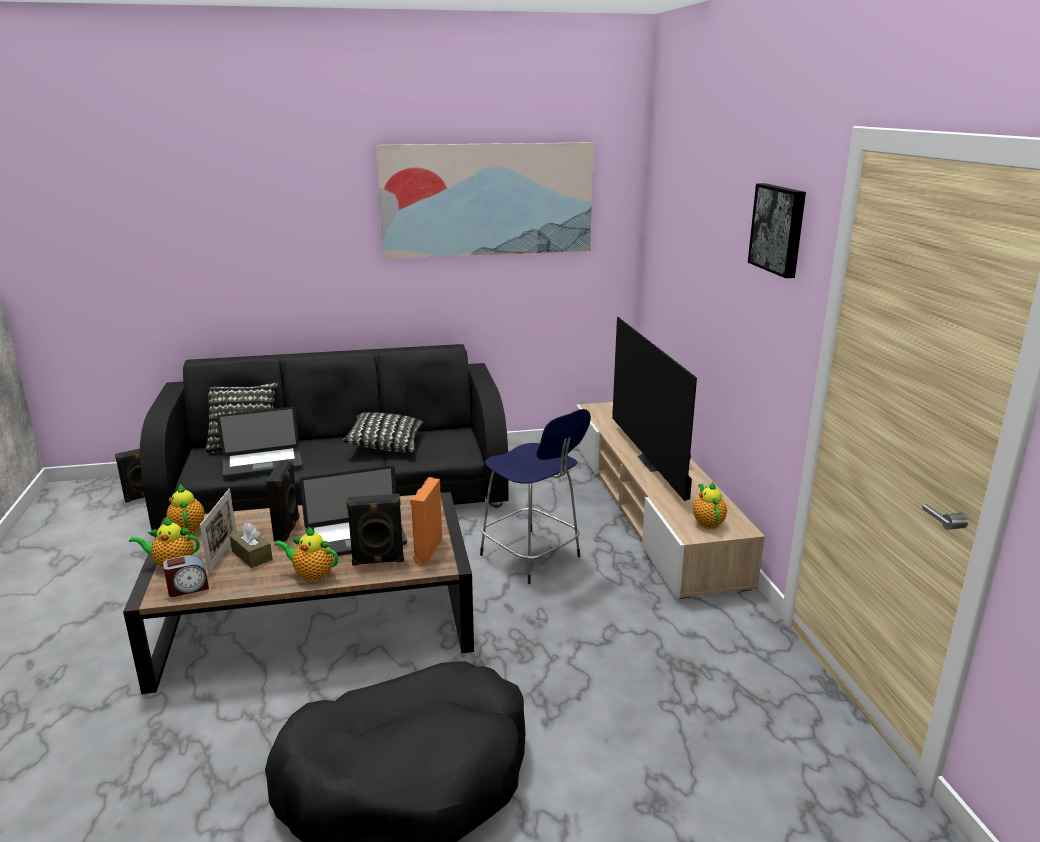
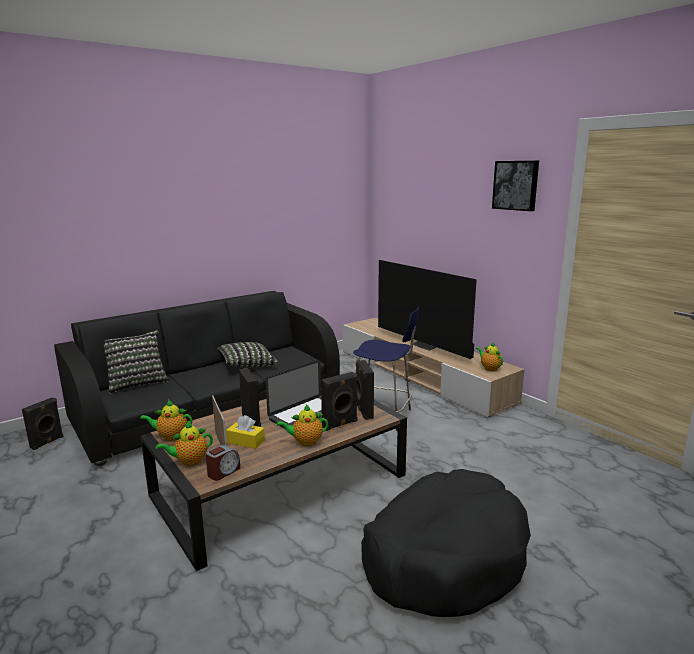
camera: 25 degrees left, 5 degrees down
teapot [166,484,204,534] -> teapot turned 45 degrees counterclockwise [140,400,192,441]
laptop [217,407,303,478] -> none
brown tissue box [230,523,272,568] -> yellow tissue box [226,415,265,449]
picture [376,142,594,259] -> none
orange speaker [410,477,442,563] -> black speaker [356,360,374,420]

